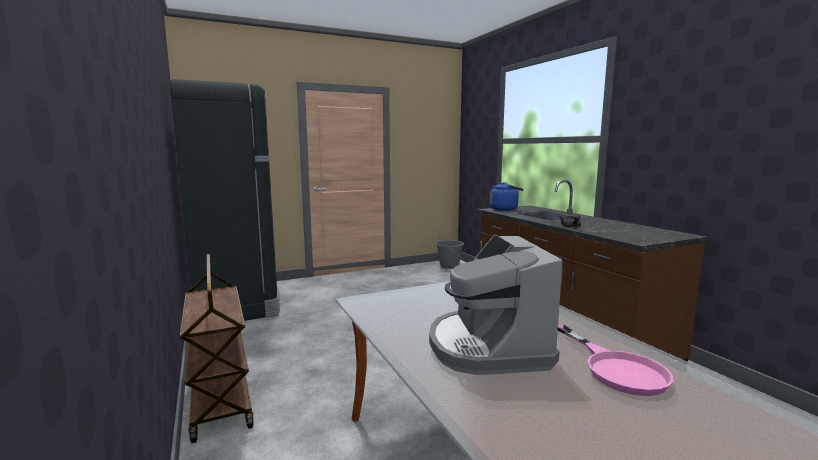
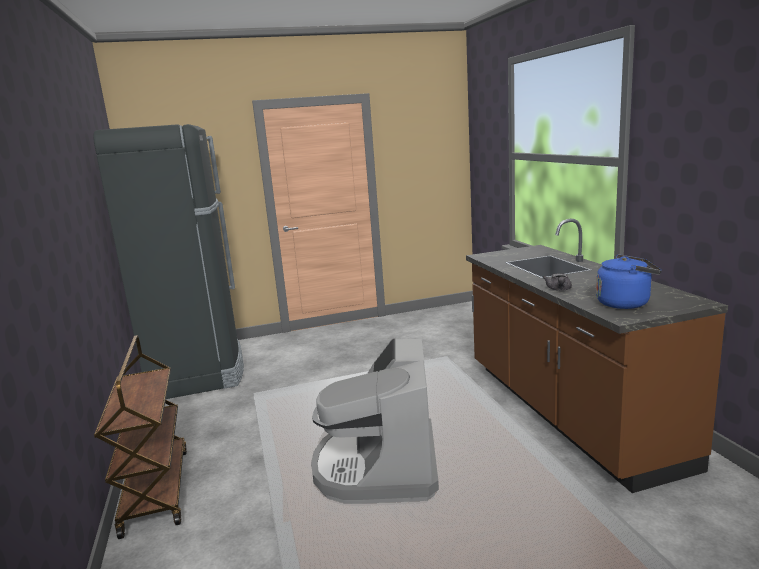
camera: 10 degrees right, 5 degrees up
grey bucket [436,240,464,269] -> none
blue kettle [490,182,523,211] -> blue kettle moved to [596,254,662,309]
pink frying pan [558,325,673,396] -> none

